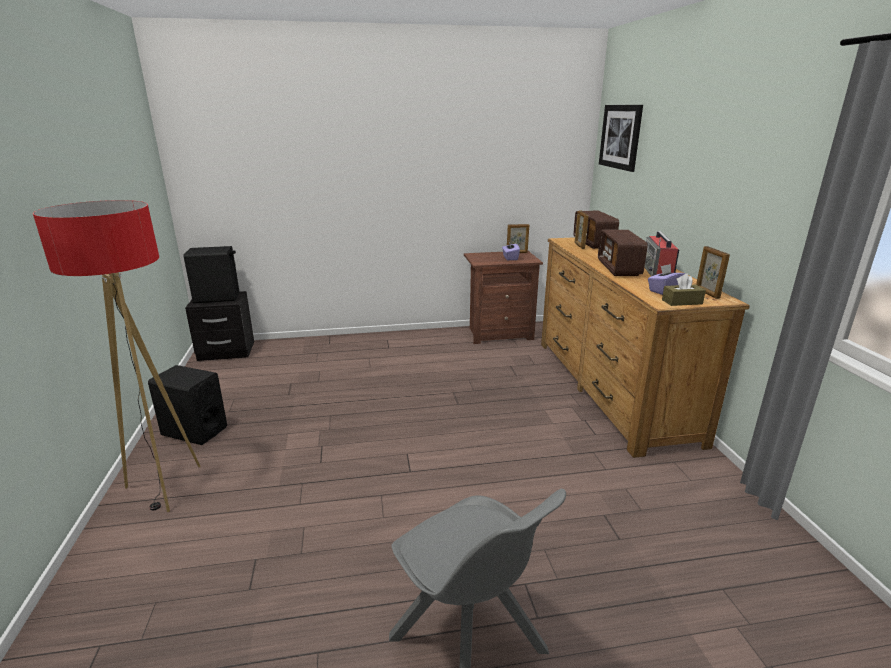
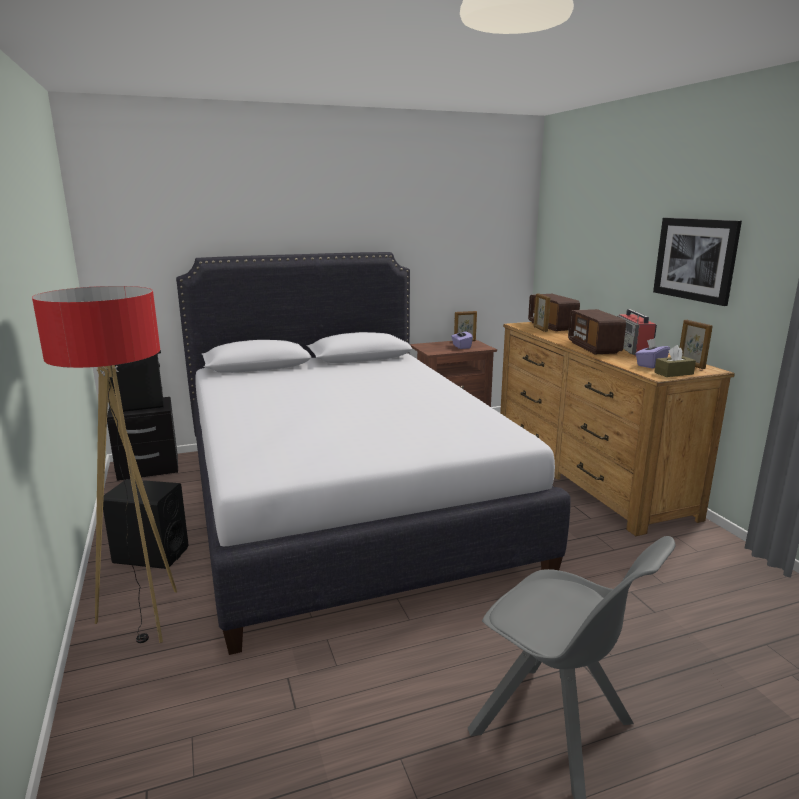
camera: 10 degrees left, 5 degrees down
picture [599,105,643,172] -> picture moved to [653,218,742,306]
none -> white bed [176,252,571,655]

